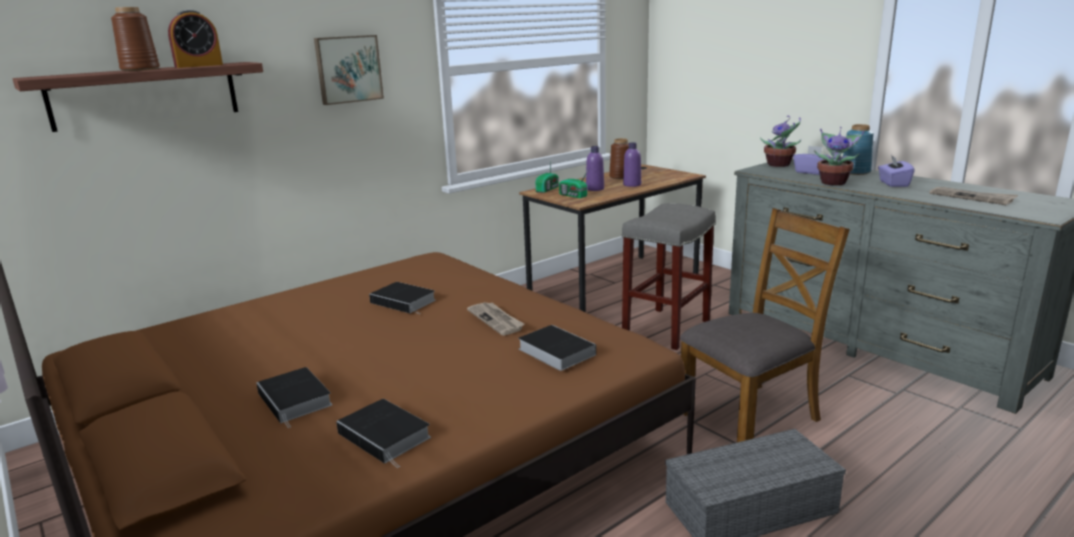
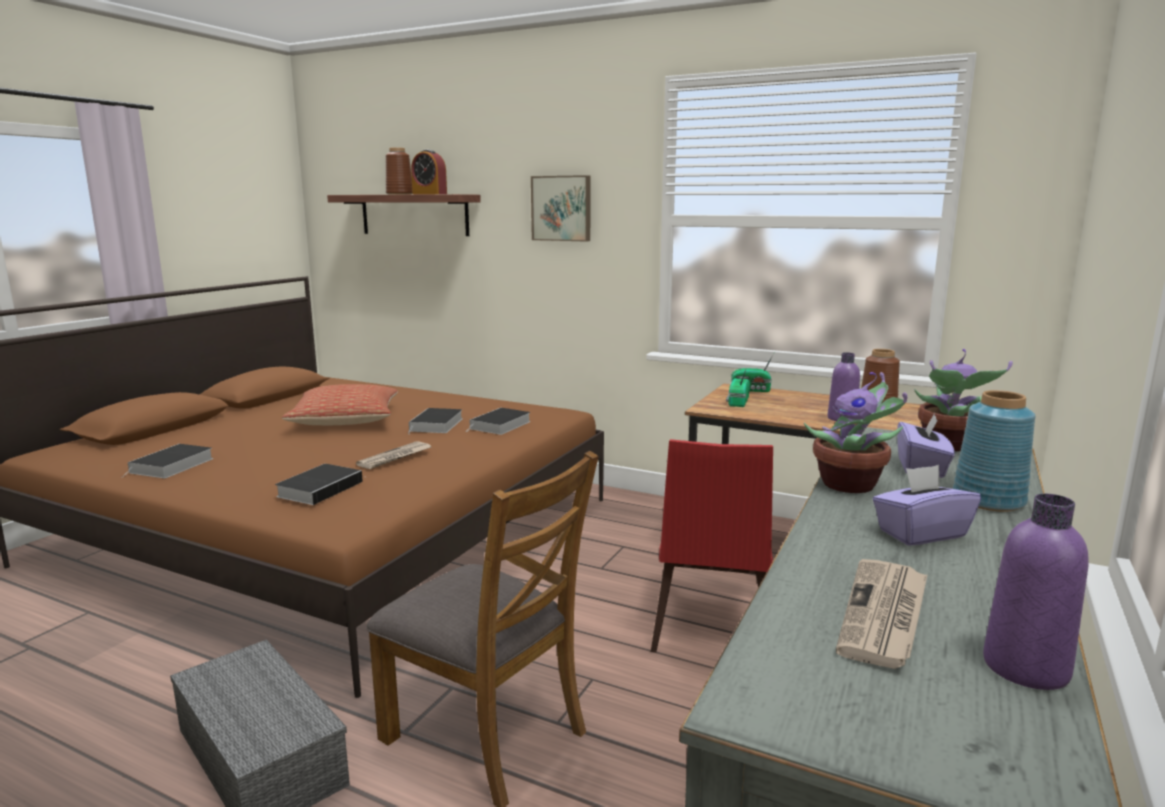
camera: 65 degrees right, 5 degrees down
book [256,367,332,428] -> book moved to [468,408,531,435]
purple bottle [586,146,604,191] -> purple bottle moved to [983,494,1089,690]
grey stool [622,203,716,350] -> red chair [651,439,773,652]
none -> pillow [282,384,398,425]

